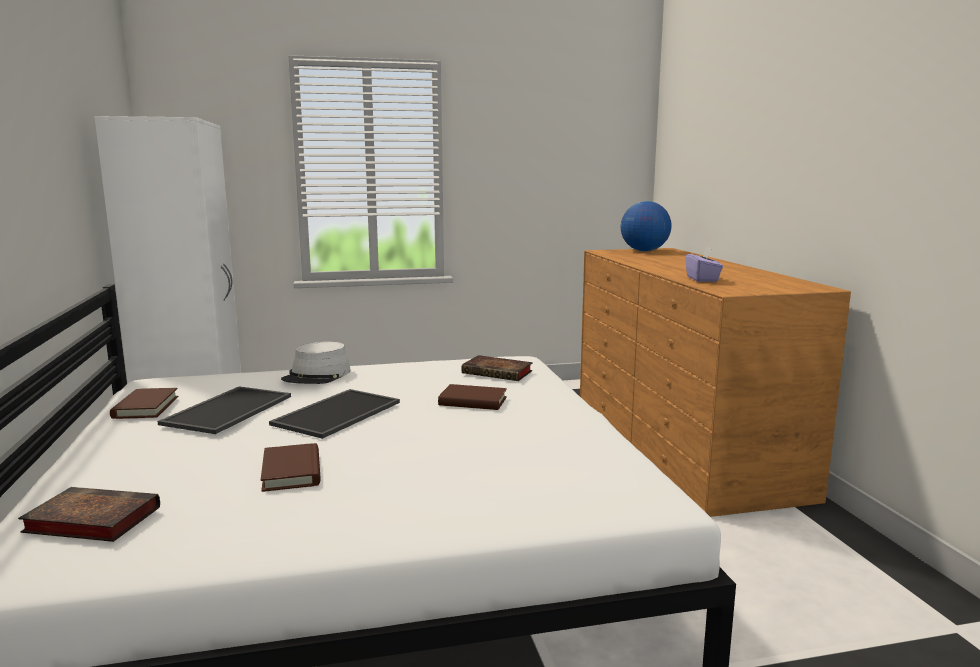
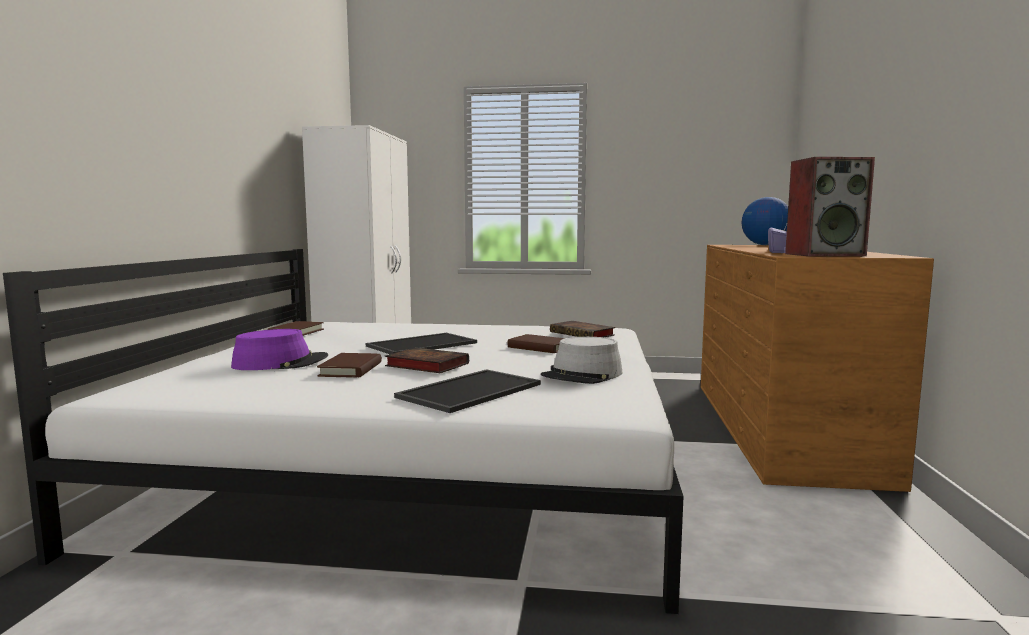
camera: 20 degrees right, 5 degrees down
book [18,487,160,542] -> book moved to [385,348,469,373]
tray [158,386,291,434] -> tray moved to [394,369,541,413]
grey hat [281,342,351,384] -> grey hat moved to [541,337,622,384]
none -> purple hat [231,329,328,370]
none -> speaker [785,157,875,256]

